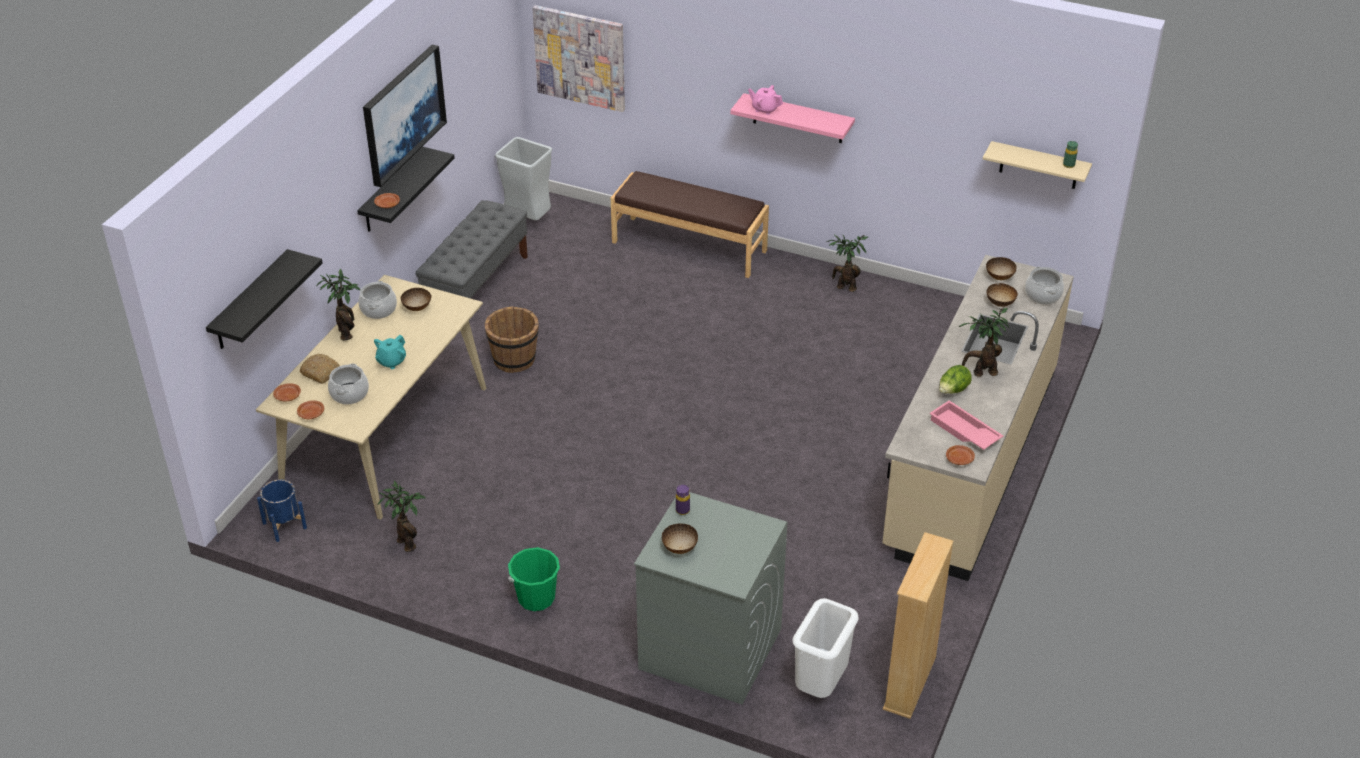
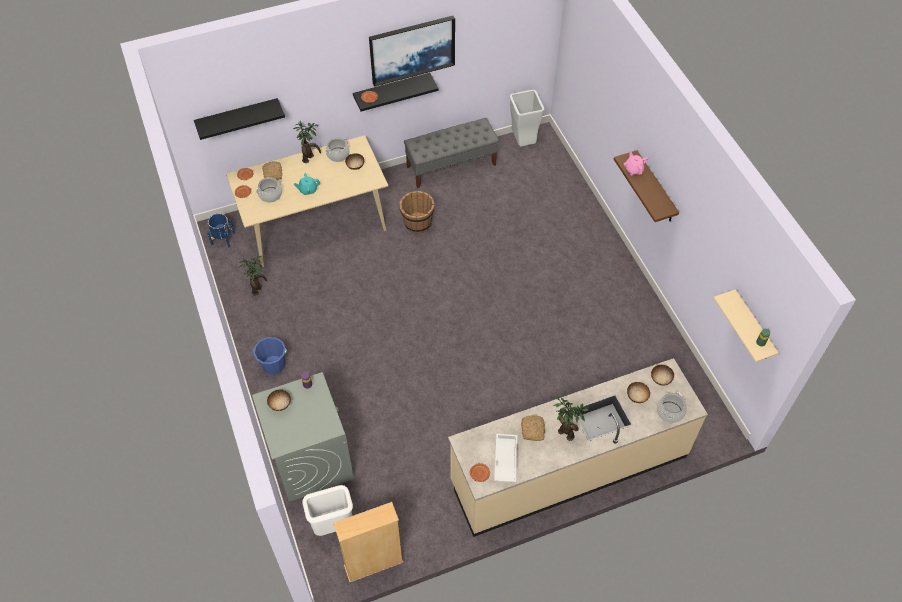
camera: 45 degrees right, 15 degrees up
green bucket [508,547,560,611] -> blue bucket [253,337,287,375]
picture [532,5,625,112] -> none
brown bench [611,171,769,278] -> none
pink shelf [730,93,855,143] -> brown shelf [614,150,679,222]
potted plant [827,235,868,292] -> none
pink tray [929,400,1003,450] -> white tray [494,434,517,482]
lettuce [939,365,972,393] -> bread [521,415,545,441]

